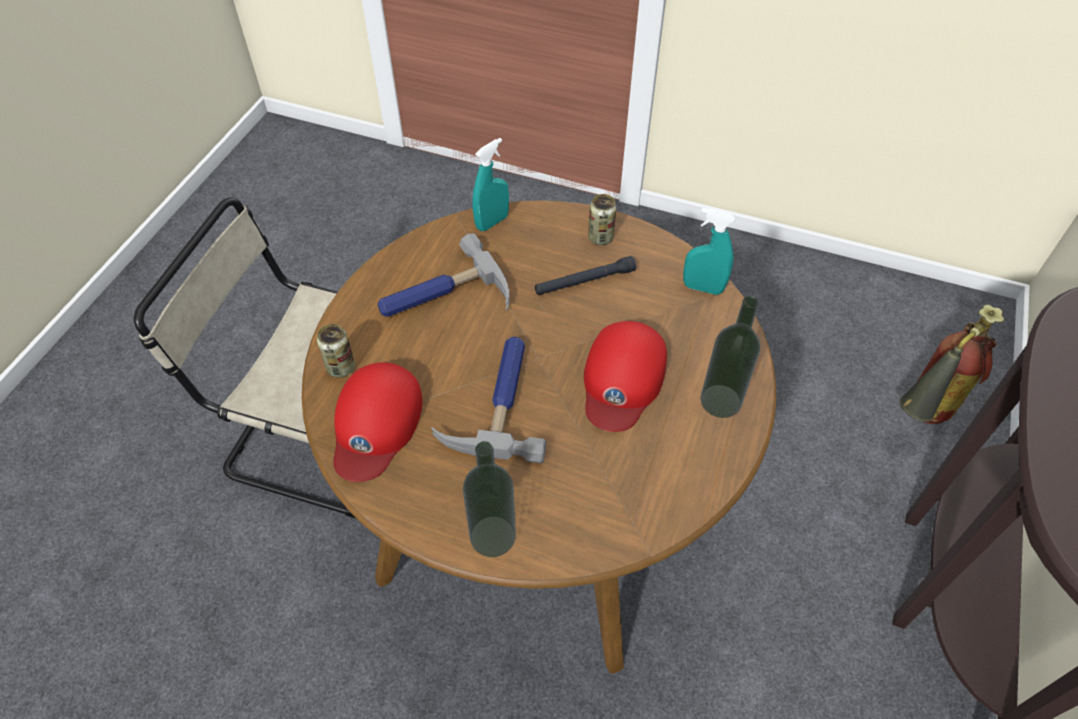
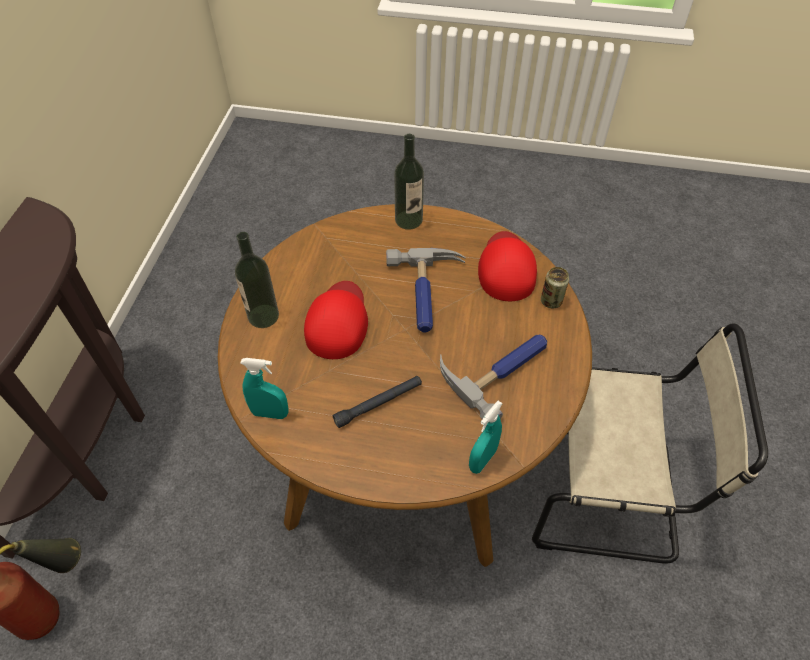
camera: 170 degrees right, 0 degrees up
can [588,194,617,245] -> none

